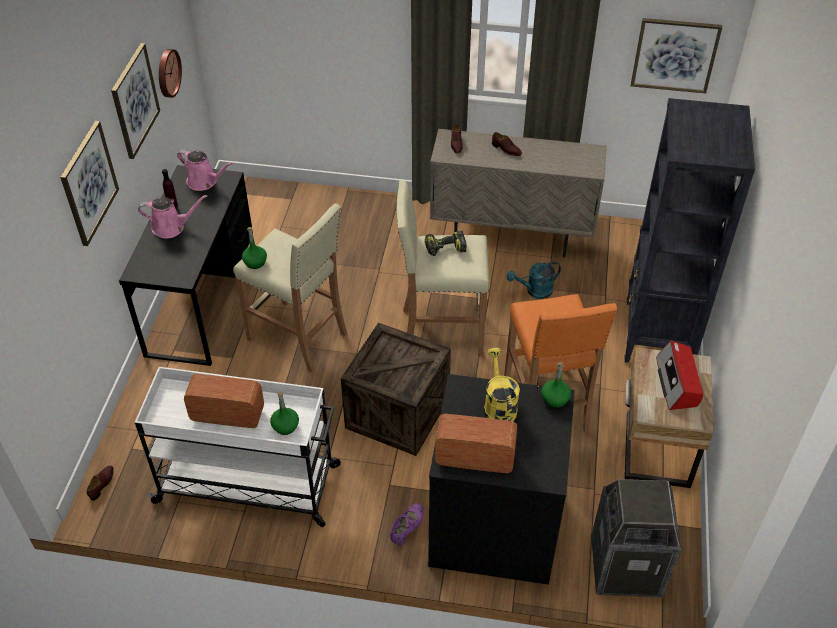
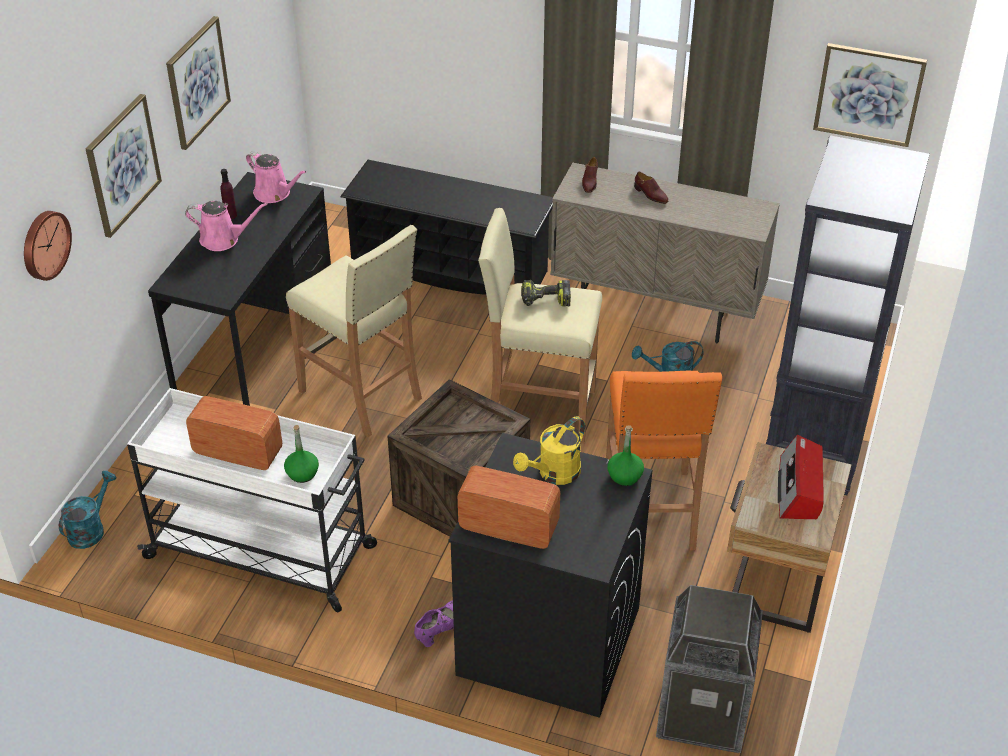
camera: 10 degrees right, 5 degrees down
brown shoe [87,466,114,501] -> turquoise watering can [59,471,116,549]
wall clock [159,49,182,98] -> wall clock moved to [24,211,72,281]
green bottle [242,227,267,269] -> none
yellow watering can [484,348,520,422] -> yellow watering can turned 135 degrees counterclockwise [513,416,585,485]
none -> black shoe rack [340,160,553,295]

